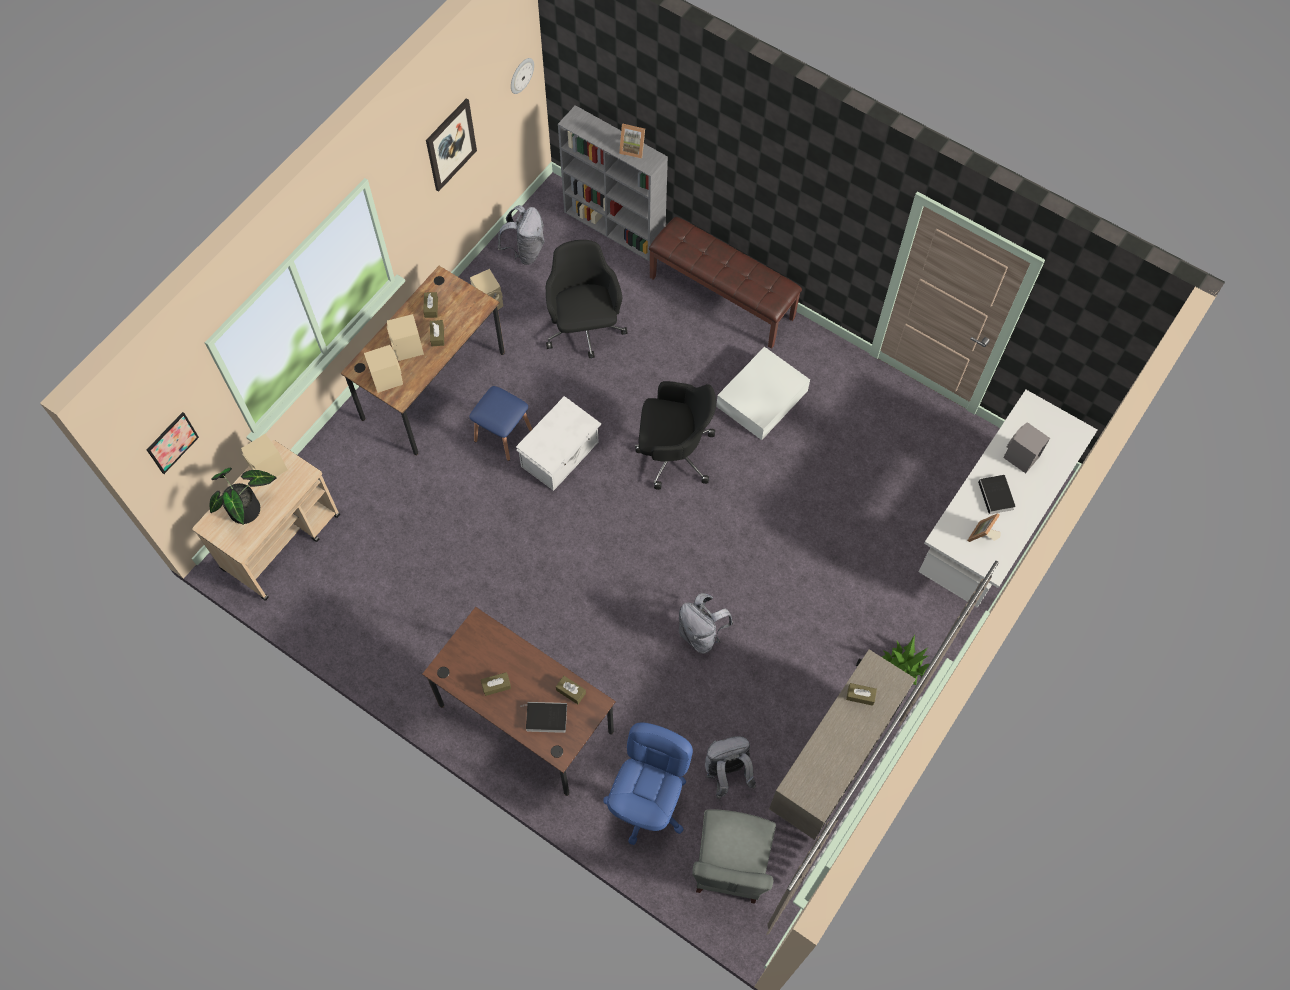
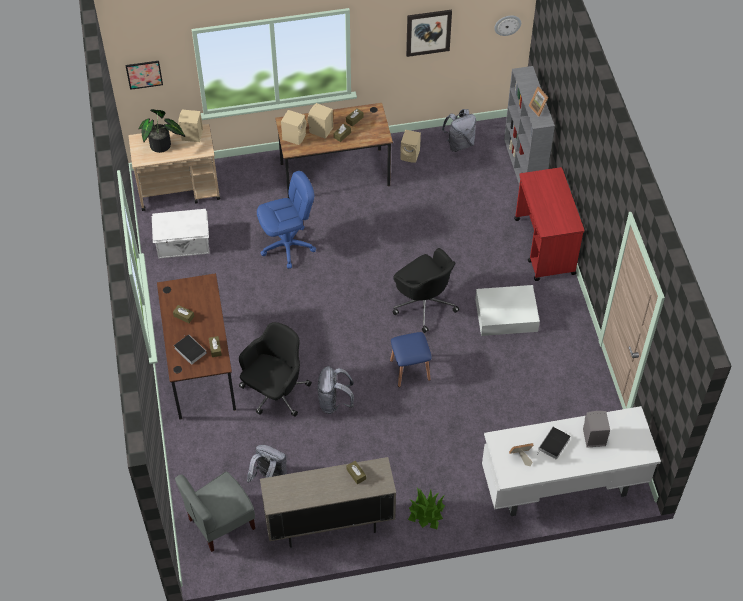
camera: 45 degrees right, 10 degrees down
blue stool [469,386,532,461] -> blue stool moved to [390,332,432,387]
white storage box [516,396,601,491] -> white storage box moved to [152,209,210,259]
black office chair [546,240,627,358] -> black office chair moved to [239,322,312,417]
blue office chair [604,722,693,845] -> blue office chair moved to [257,171,316,269]
brown bench [649,217,802,349] -> red cart [514,167,584,281]

